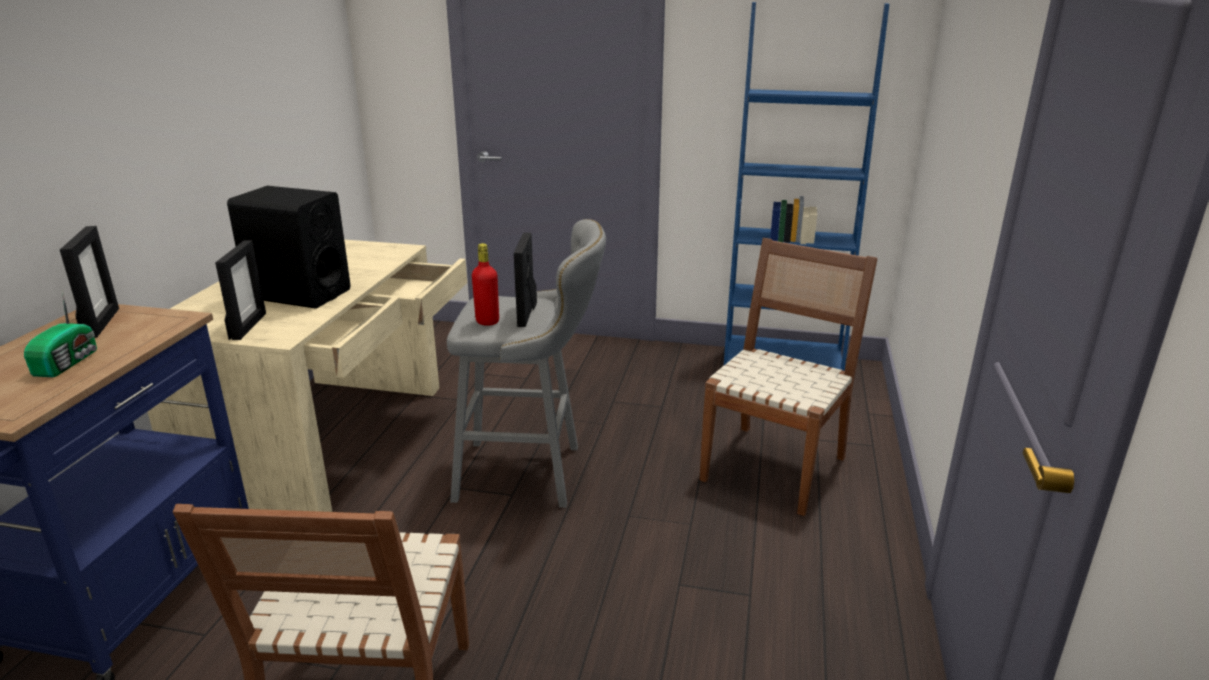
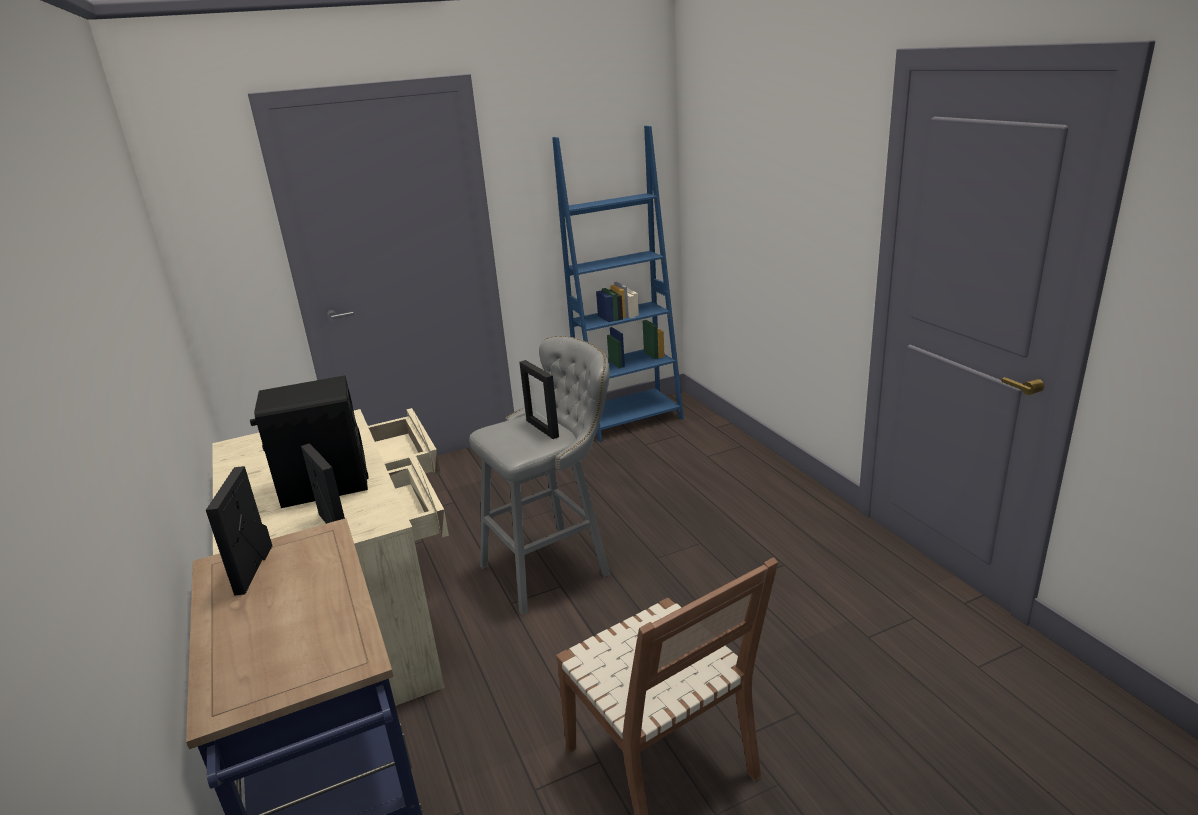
camera: 35 degrees left, 0 degrees up
radio [24,289,97,377] -> none
picture frame [60,226,119,338] -> picture frame turned 135 degrees counterclockwise [206,466,272,596]
red bottle [472,243,499,326] -> none
chair [699,238,877,516] -> none

